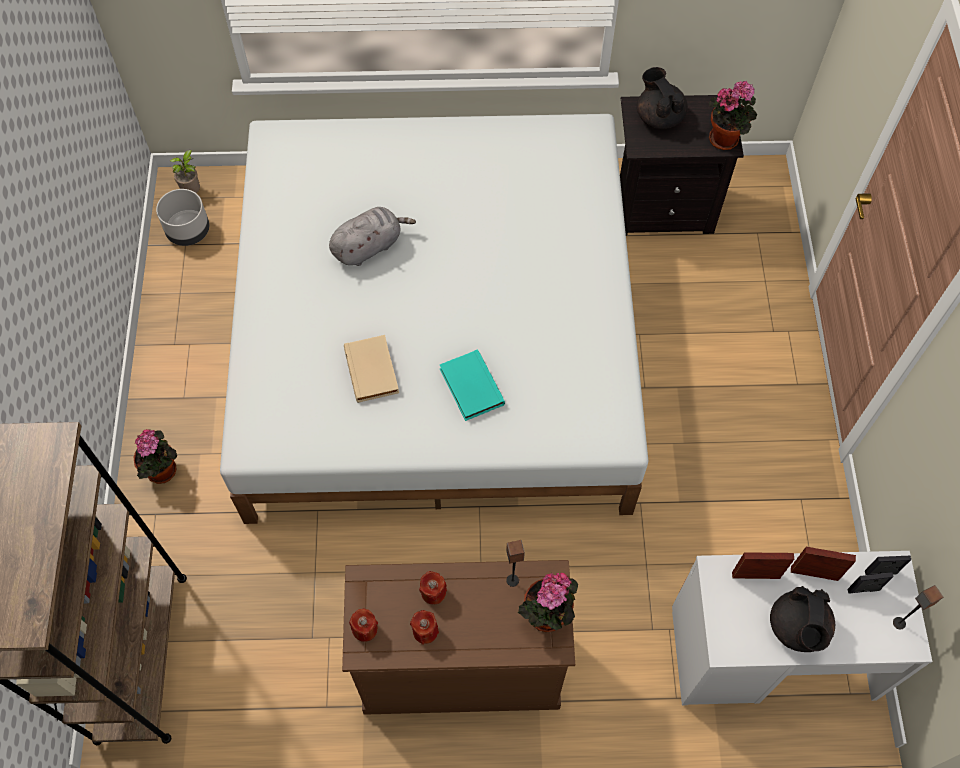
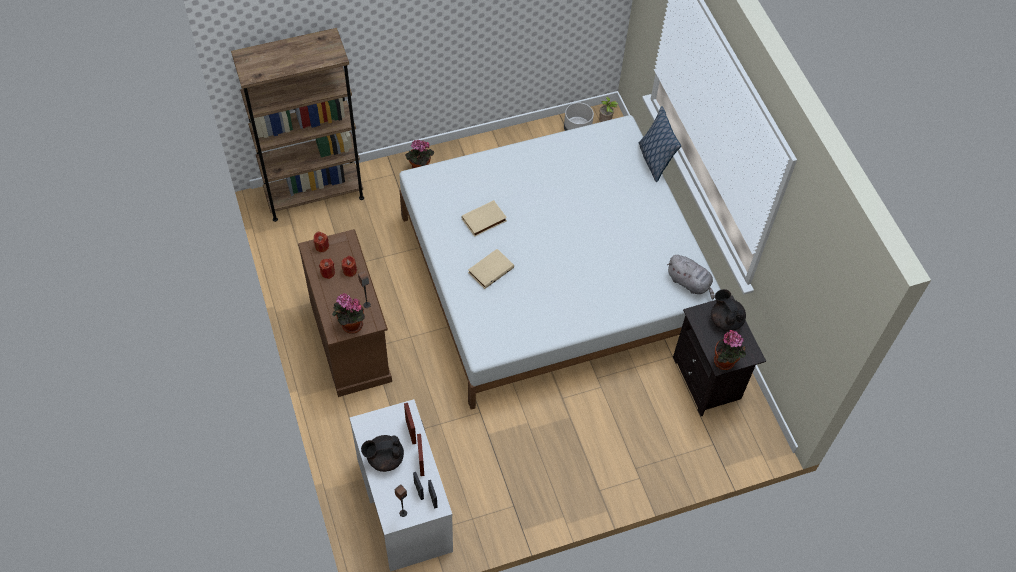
camera: 70 degrees right, 5 degrees down
grey plush toy [329,207,416,266] -> grey plush toy moved to [667,255,715,299]
turquoise book [440,349,505,421] -> beige book [468,249,514,289]
black teapot [637,67,688,129] -> black teapot turned 75 degrees counterclockwise [711,289,746,331]
none -> pillow [639,106,681,182]

